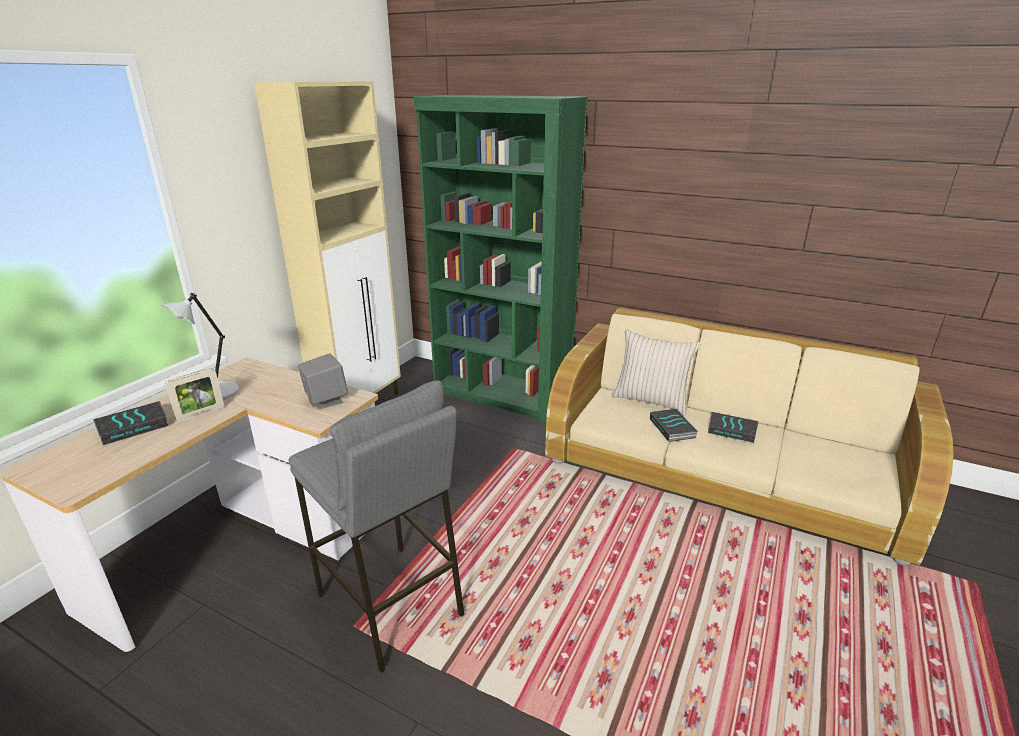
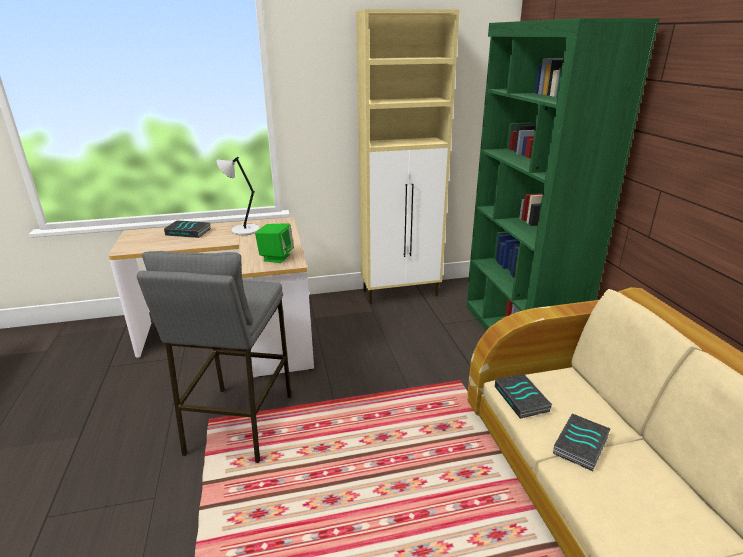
camera: 50 degrees right, 0 degrees up
picture frame [165,368,224,422] -> none
grey speaker [298,353,348,409] -> green speaker [255,223,294,263]
beige pillow [611,329,701,416] -> none
book [708,412,759,443] -> book moved to [495,374,552,419]

